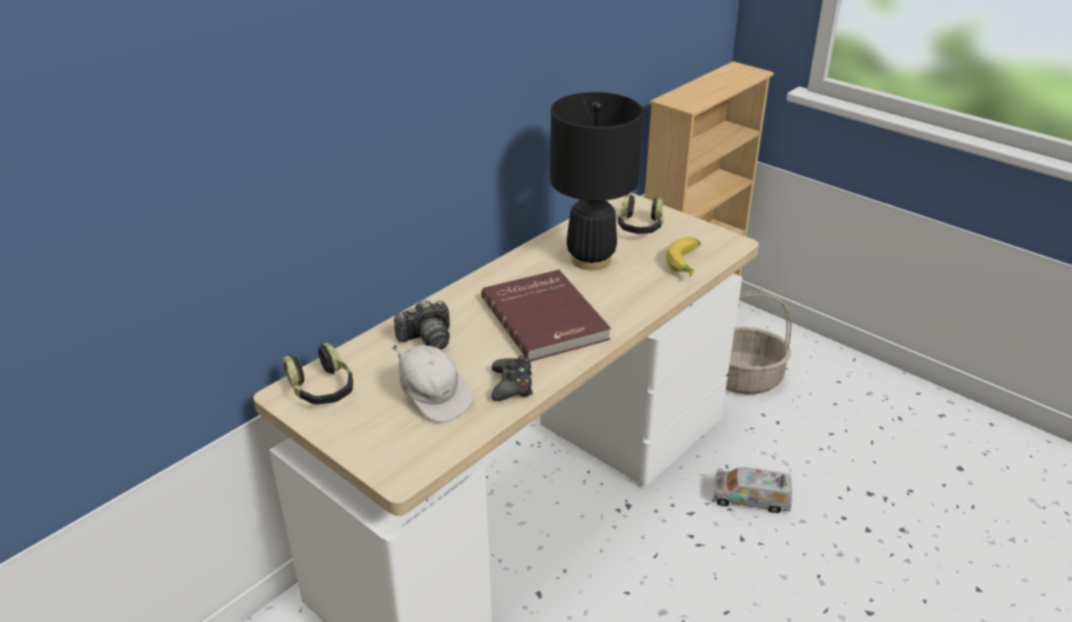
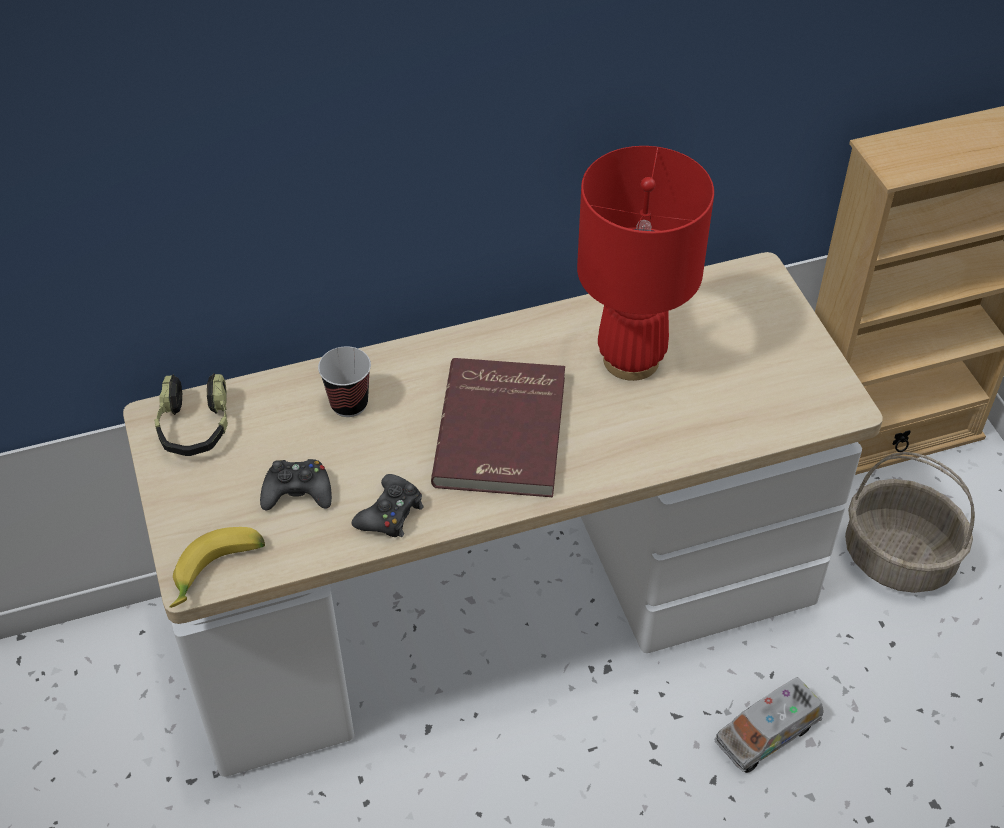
camera: 30 degrees right, 15 degrees up
white cap [392,344,473,423] -> black game controller [260,459,332,510]
camera [394,299,450,350] -> cup [318,346,371,417]
black table lamp [550,92,643,270] -> red table lamp [577,146,714,381]
headphones [617,194,664,234] -> none
banana [666,236,701,277] -> banana moved to [169,527,265,608]
toy truck [713,467,792,513] -> toy truck turned 75 degrees counterclockwise [714,677,824,773]

